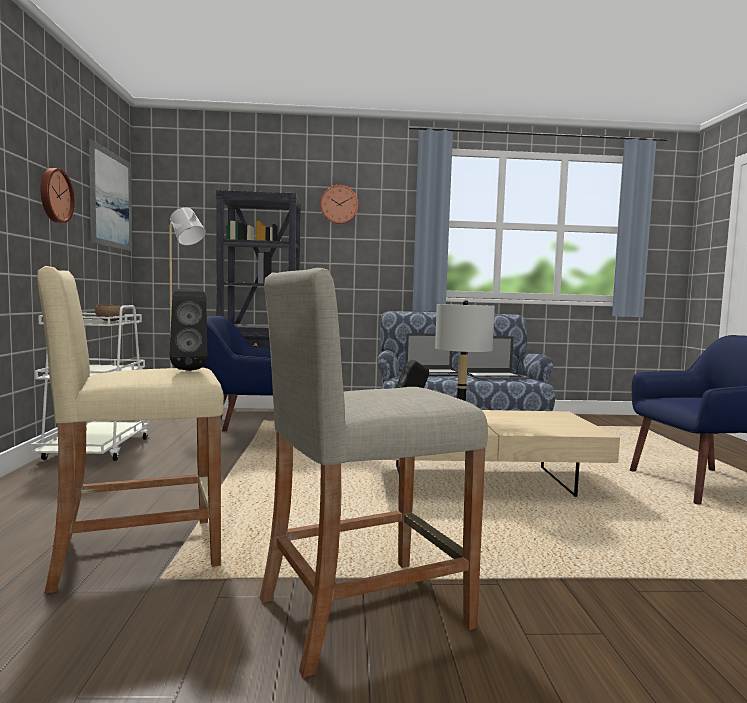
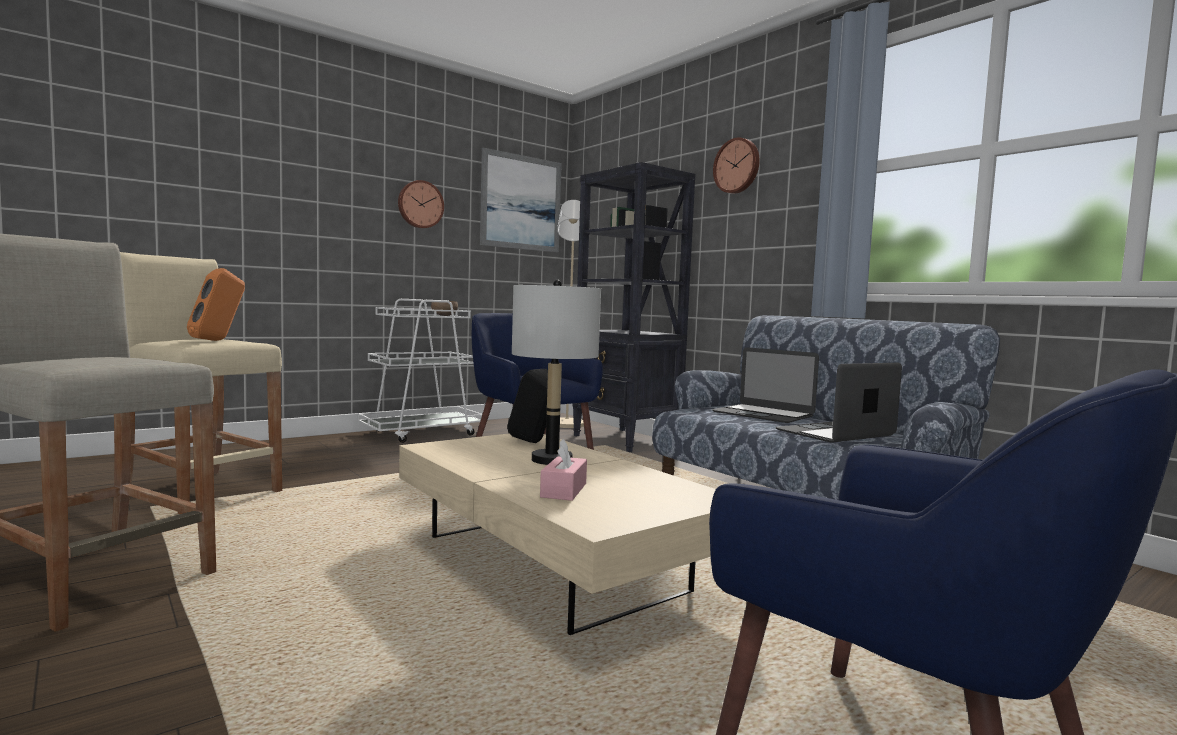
camera: 55 degrees right, 0 degrees up
black speaker [170,289,207,371] -> orange speaker [187,268,245,341]
laptop [466,336,528,380] -> laptop turned 105 degrees clockwise [776,362,902,442]
none -> pink tissue box [540,439,587,501]

